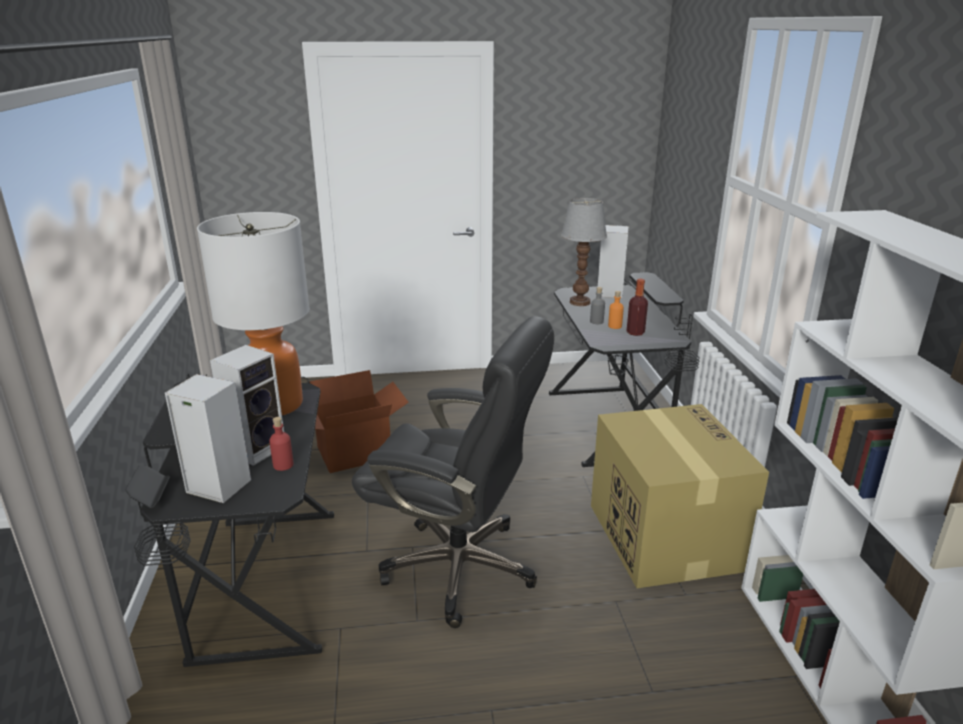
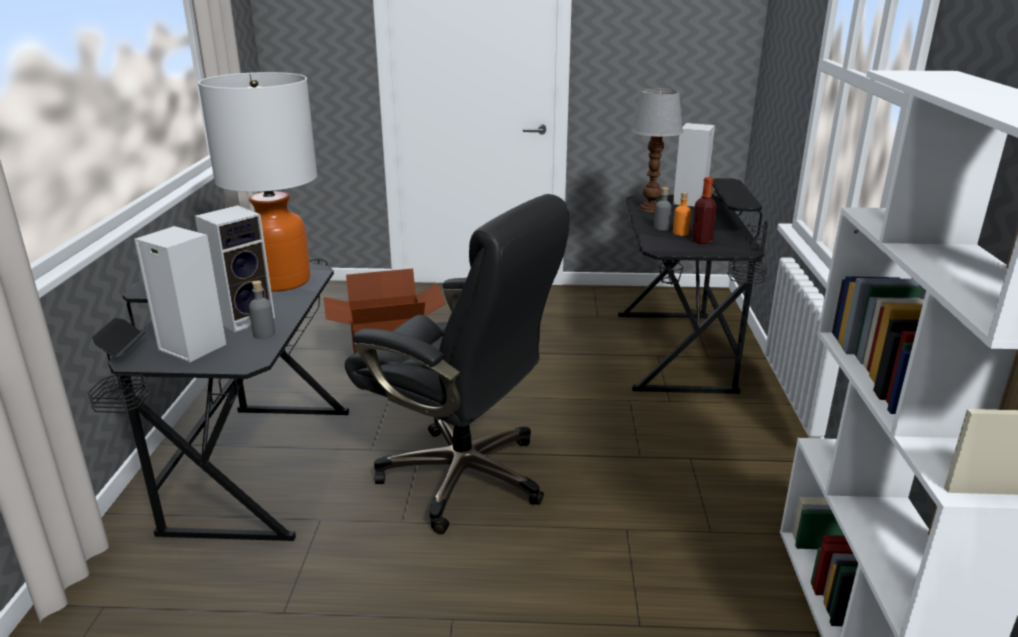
camera: 10 degrees right, 0 degrees up
red bottle [269,417,294,471] -> grey bottle [249,280,275,339]
cardboard box [591,404,769,588] -> none

